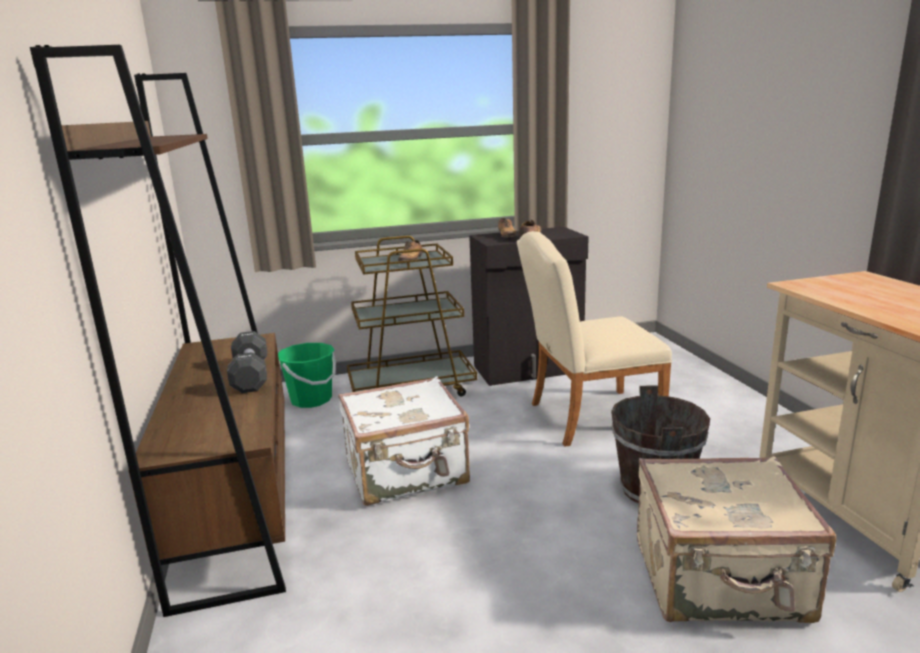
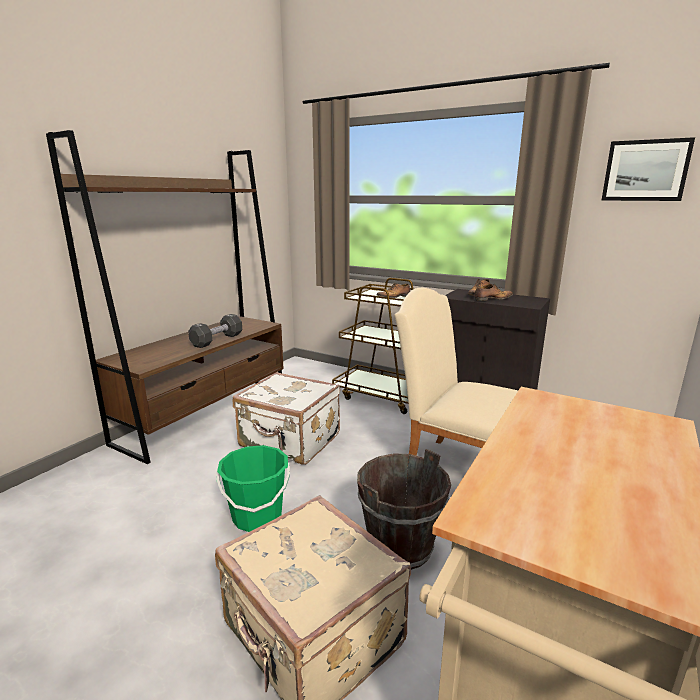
camera: 45 degrees right, 0 degrees up
green bucket [278,343,336,408] -> green bucket moved to [216,445,290,532]
none -> picture [601,137,695,201]

